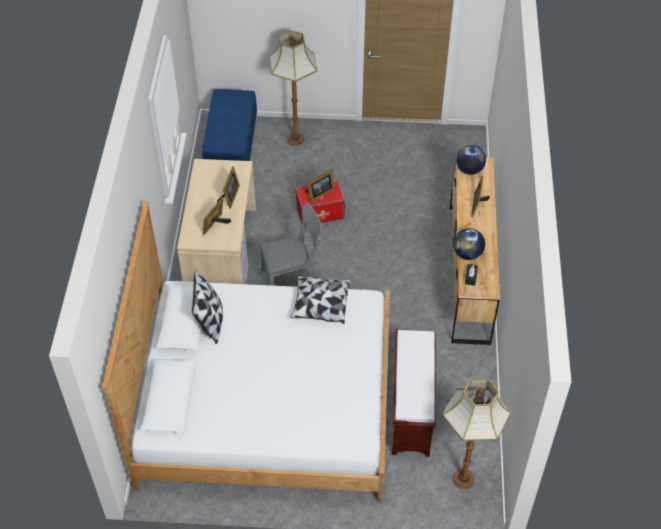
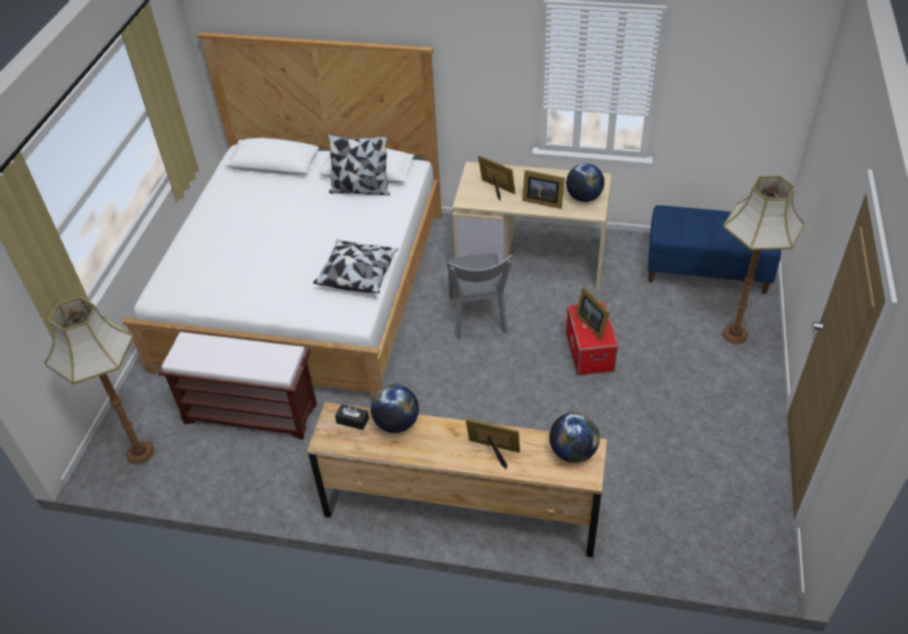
camera: 100 degrees right, 5 degrees down
none -> globe [566,163,605,202]

